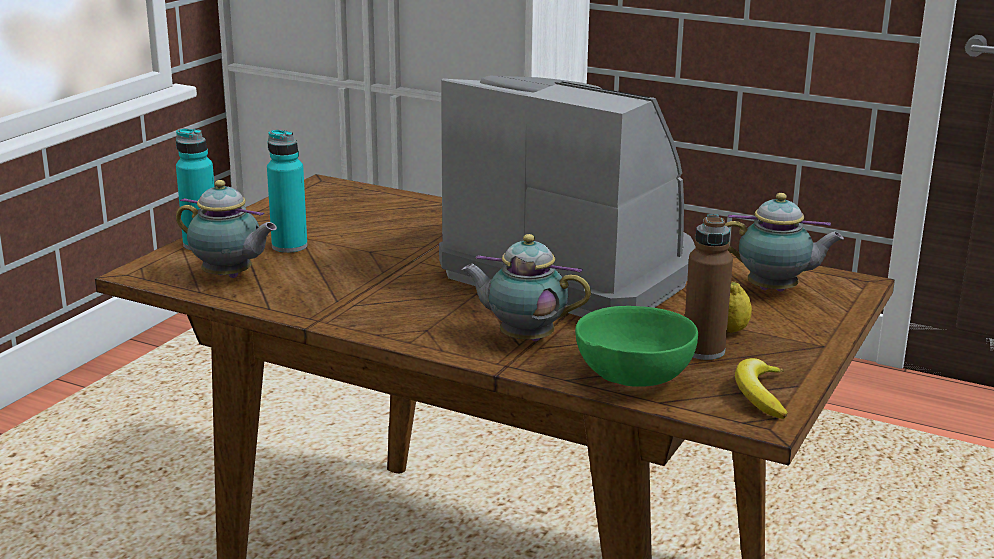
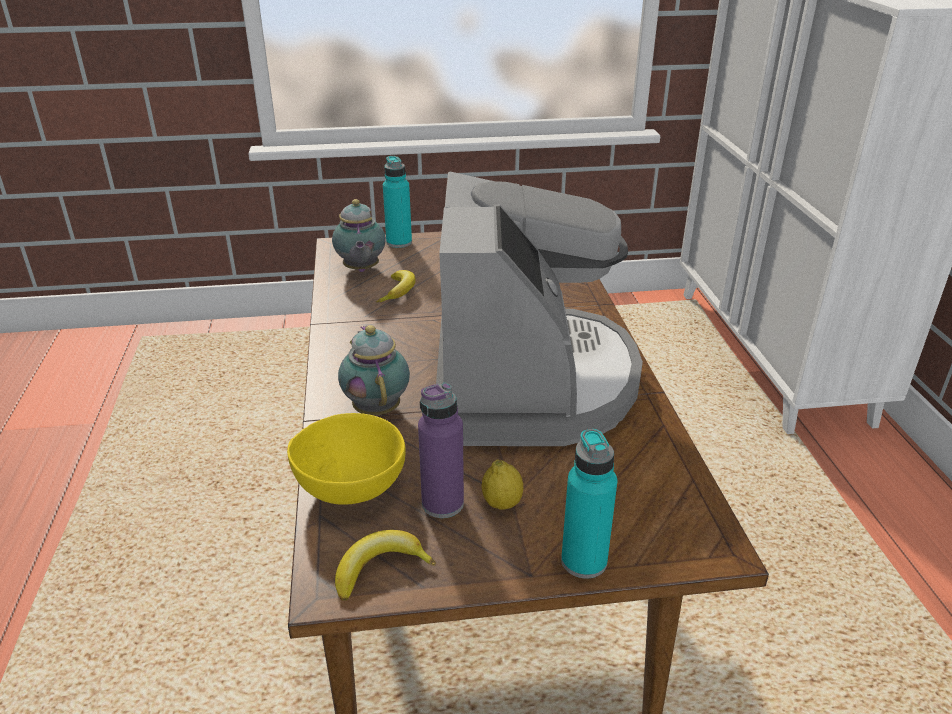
camera: 55 degrees right, 10 degrees up
turquoise bottle [267,130,307,253] -> turquoise bottle moved to [561,429,617,579]
green bowl [575,306,698,387] -> yellow bowl [287,413,405,505]
brown bottle [685,214,733,360] -> purple bottle [418,383,464,518]
teapot [725,193,844,292] -> none
none -> banana [376,270,416,303]

